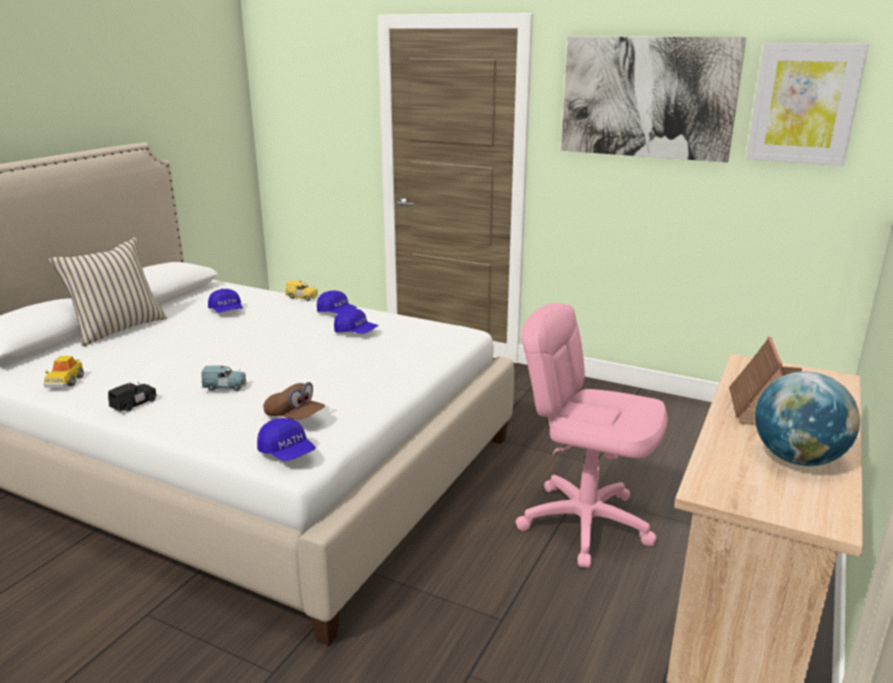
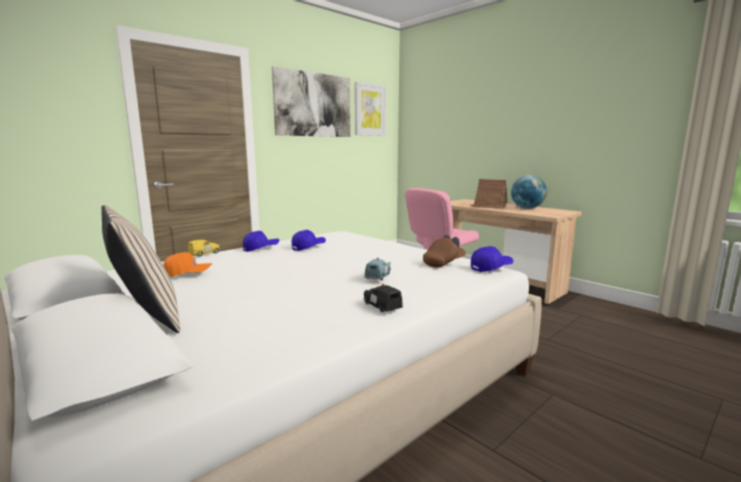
camera: 70 degrees left, 10 degrees down
toy car [44,356,84,387] -> none
blue cap [208,289,243,313] -> orange cap [163,252,212,277]

